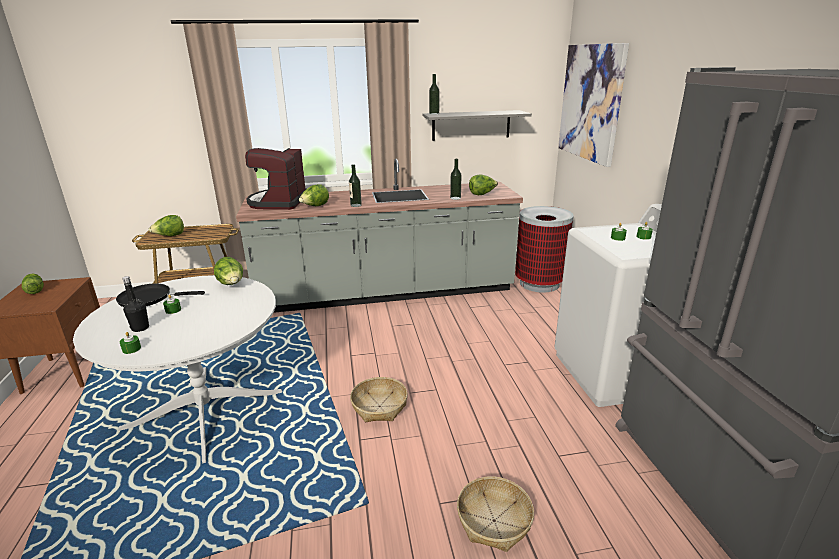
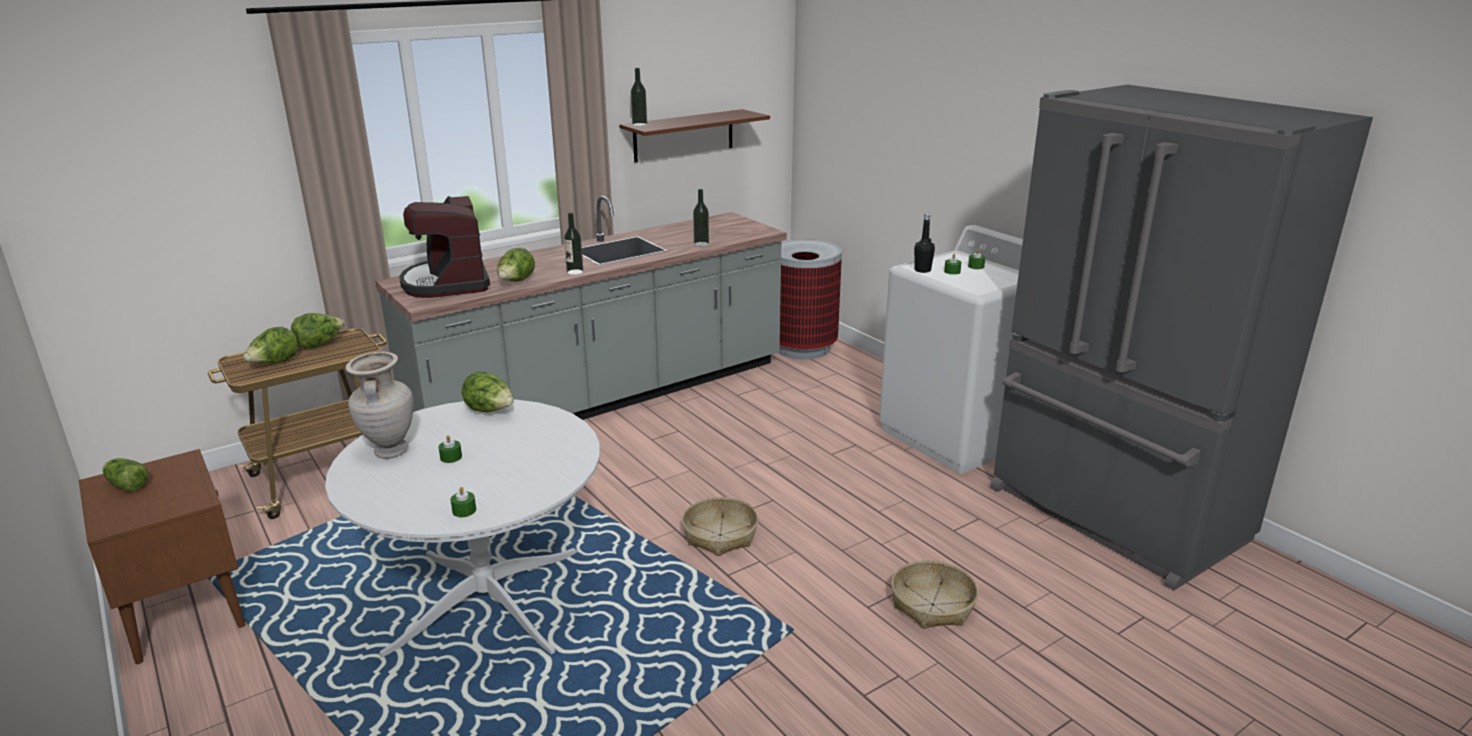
camera: 25 degrees left, 0 degrees up
black frying pan [116,284,205,307] -> beige vase [346,352,414,459]
black bottle [122,276,149,332] -> black bottle moved to [914,213,935,273]
grey shelf [423,110,532,141] -> brown shelf [620,109,770,162]
lettuce [469,175,498,195] -> lettuce moved to [291,313,345,348]
picture [558,43,629,167] -> none

